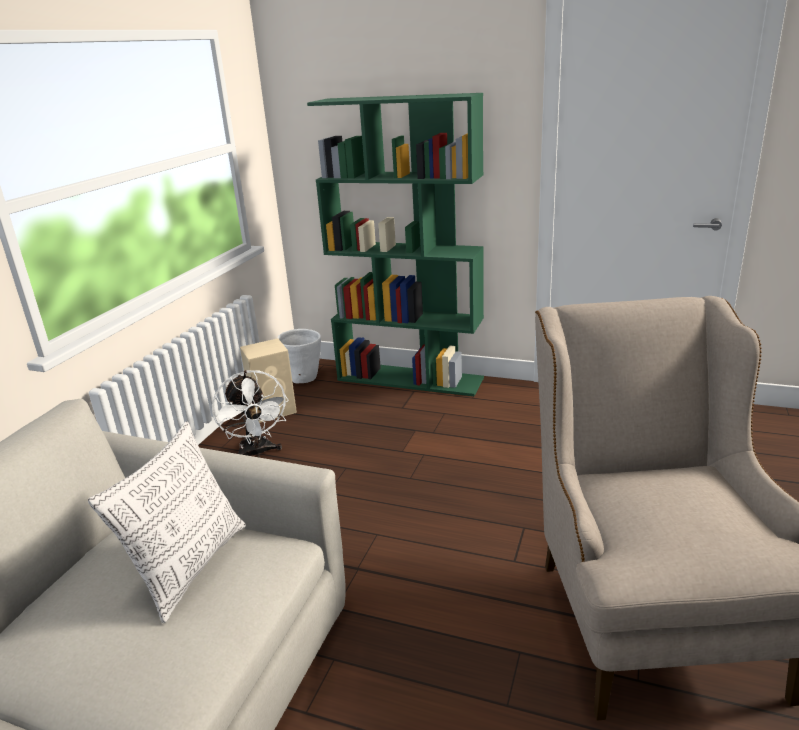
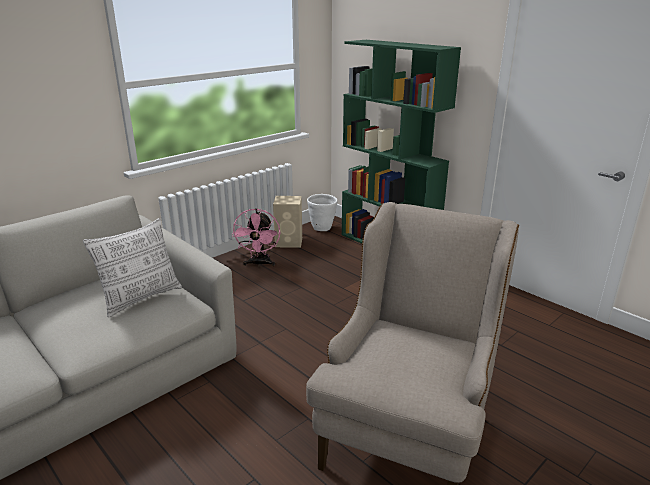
camera: 25 degrees right, 0 degrees up
white fan [212,370,289,458] -> pink fan [232,208,281,267]

